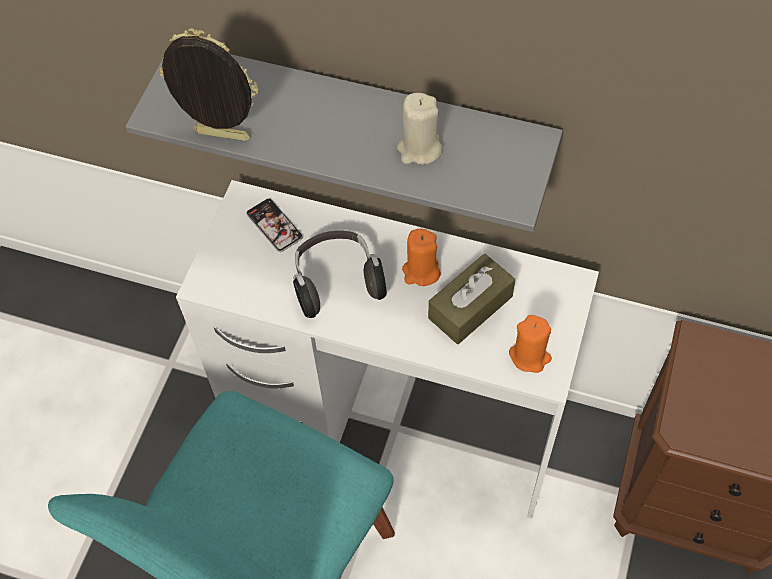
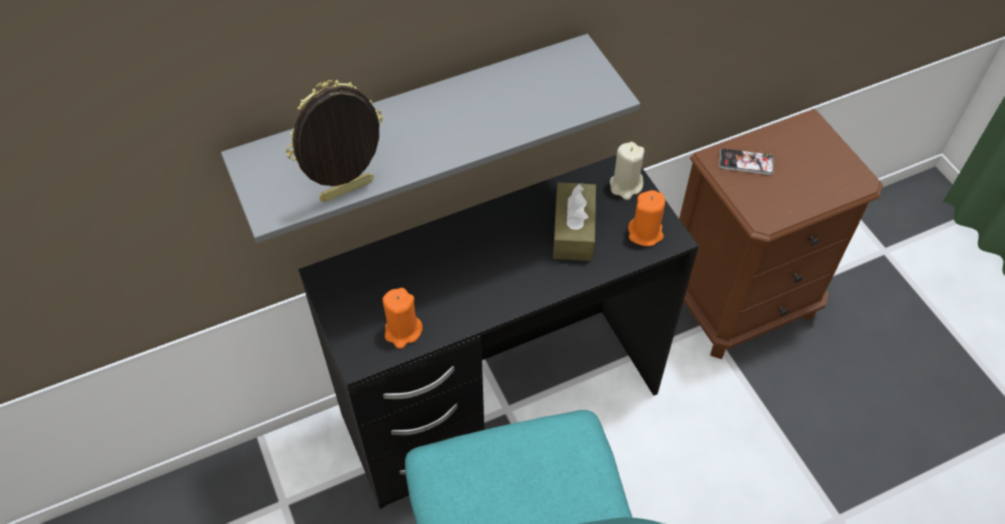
camera: 45 degrees left, 5 degrees down
white desk [176,180,599,519] -> black desk [298,155,699,509]
phone [246,198,303,252] -> phone moved to [719,148,774,175]
headphones [293,231,387,318] -> none
beige candle [397,93,443,165] -> beige candle moved to [610,142,644,200]
orange candle [402,229,441,286] -> orange candle moved to [383,288,423,349]

